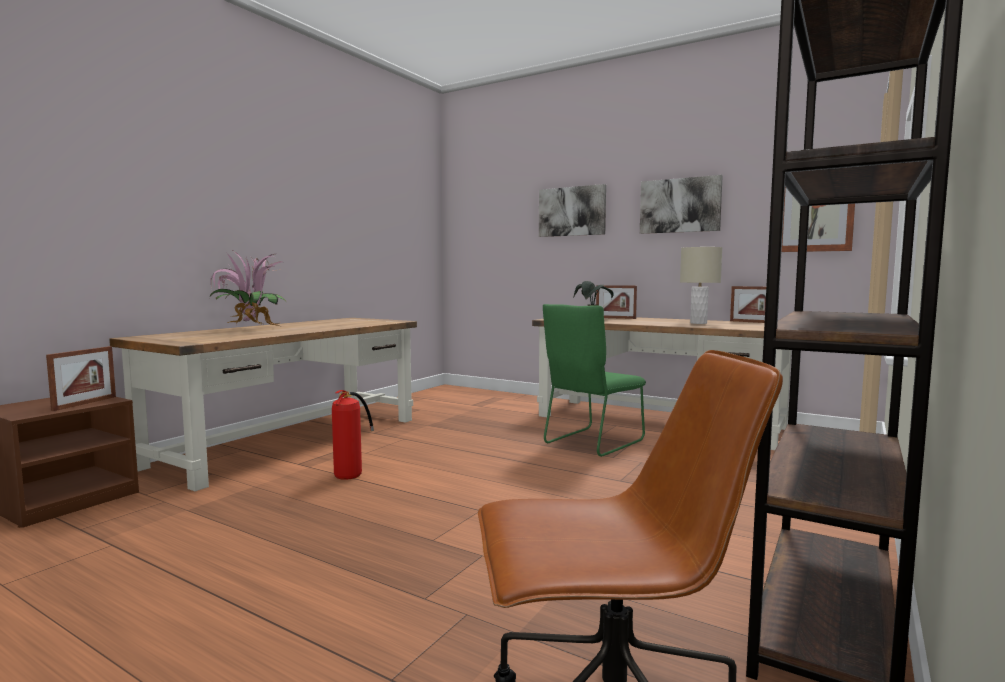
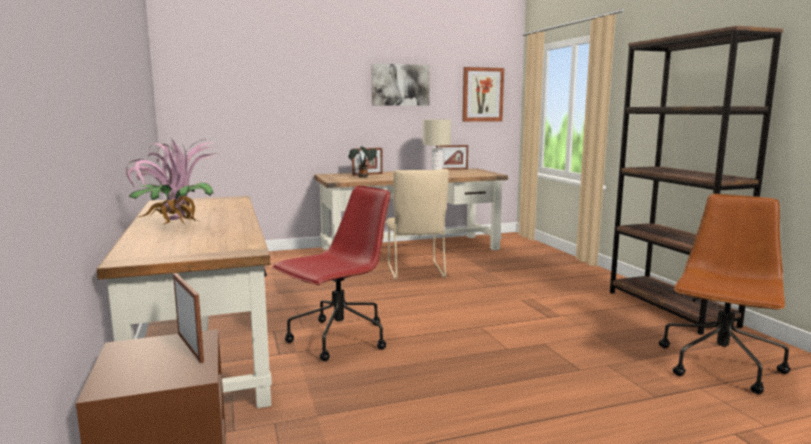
camera: 50 degrees left, 5 degrees up
fire extinguisher [332,390,374,480] -> red office chair [272,186,391,361]
picture [539,184,606,237] -> none
green chair [543,304,646,457] -> beige chair [386,169,449,280]

